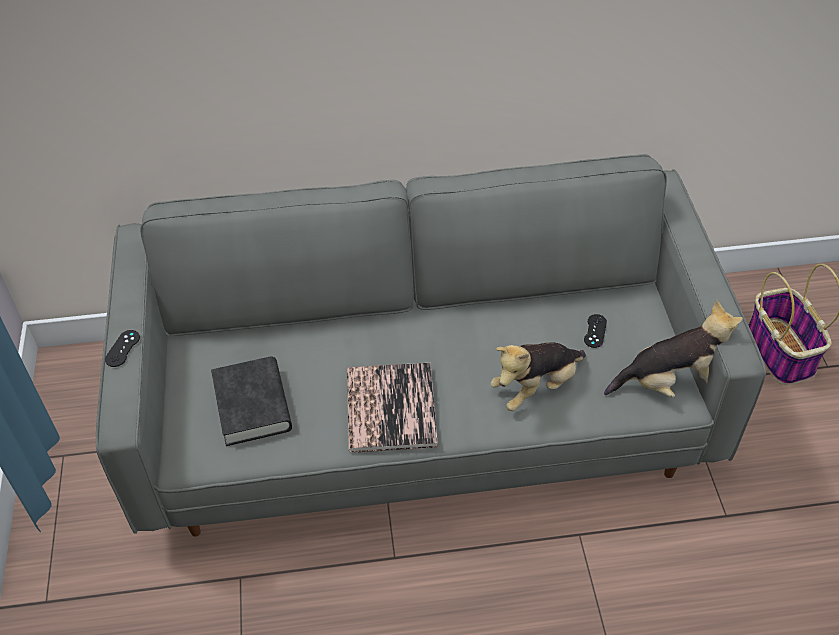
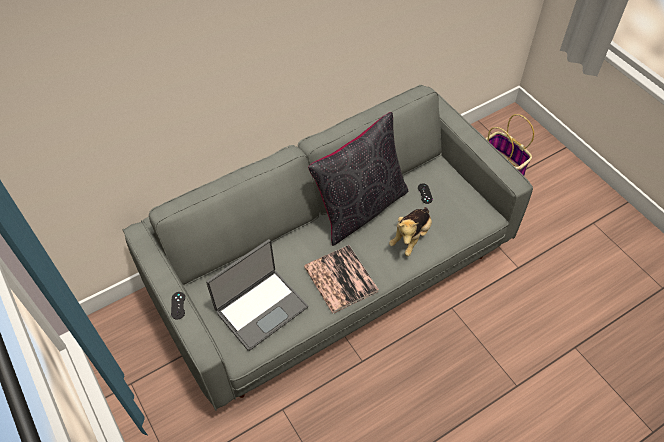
camera: 25 degrees left, 5 degrees up
black book [211,356,292,446] -> laptop [206,239,308,351]
plush toy [604,300,743,398] -> none
none -> black pillow [308,112,408,246]

